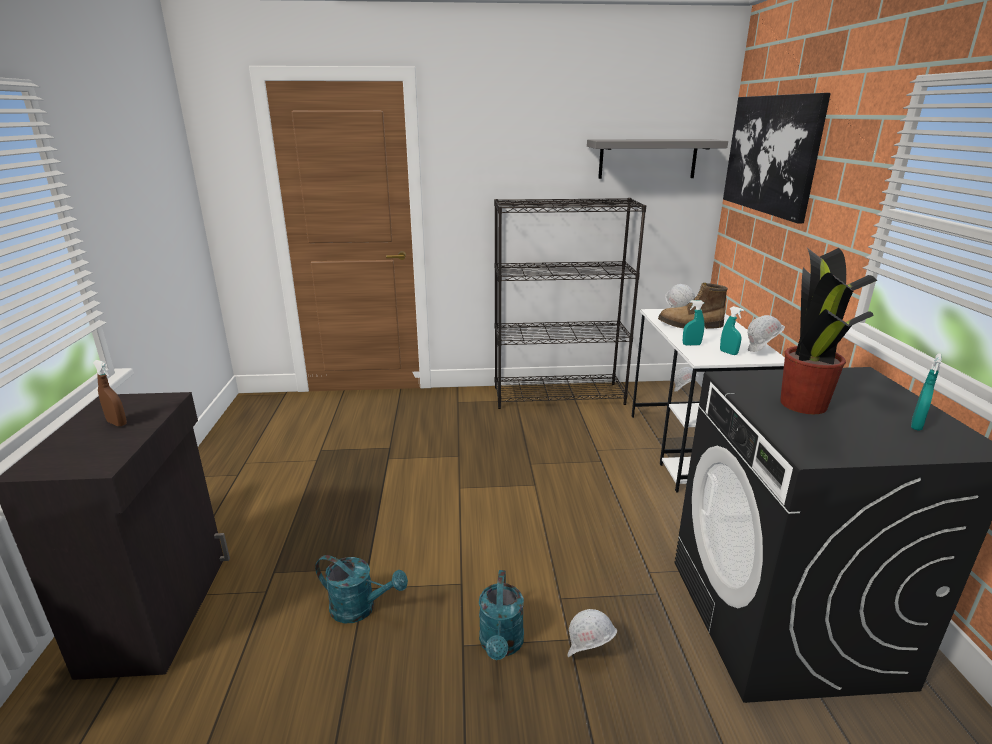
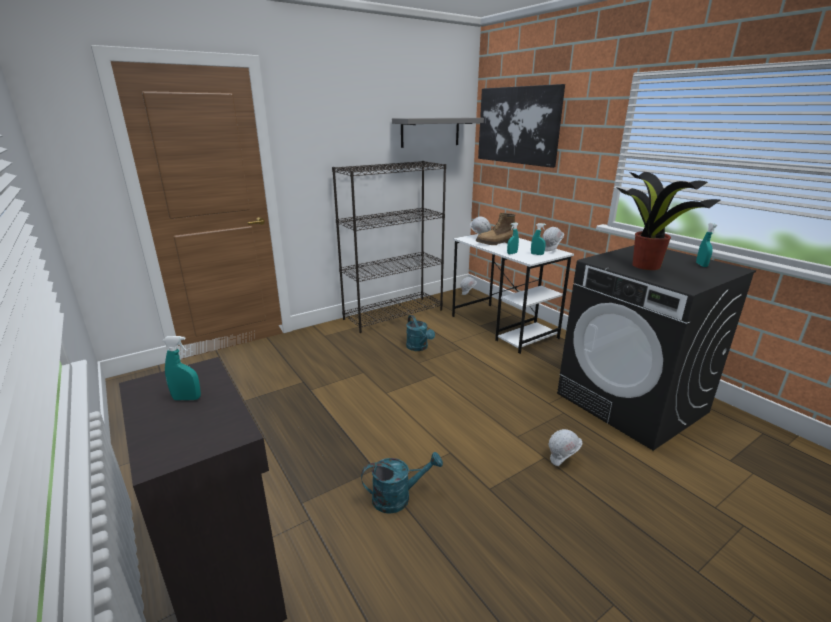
camera: 30 degrees left, 0 degrees up
brown spray bottle [93,360,127,426] -> turquoise spray bottle [162,336,201,400]
turquoise watering can [479,570,524,660] -> turquoise watering can moved to [406,315,435,351]

